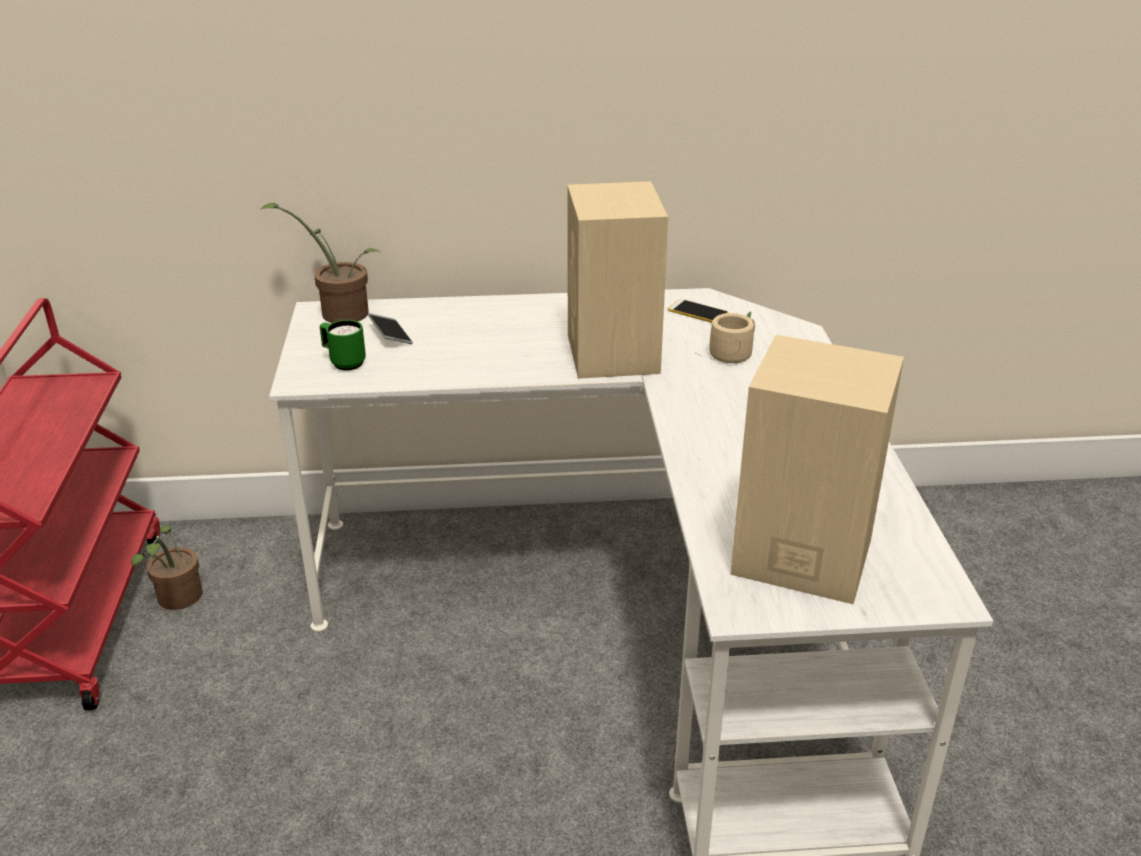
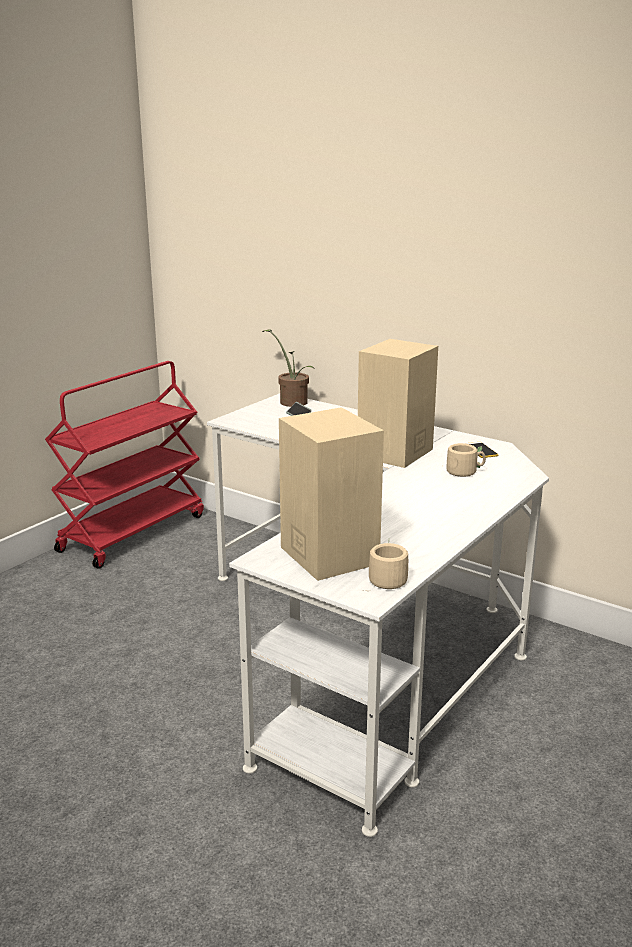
camera: 40 degrees right, 10 degrees down
potted plant [131,525,203,610] -> none
green mug [319,320,366,370] -> none
none -> beige mug [364,543,408,591]

